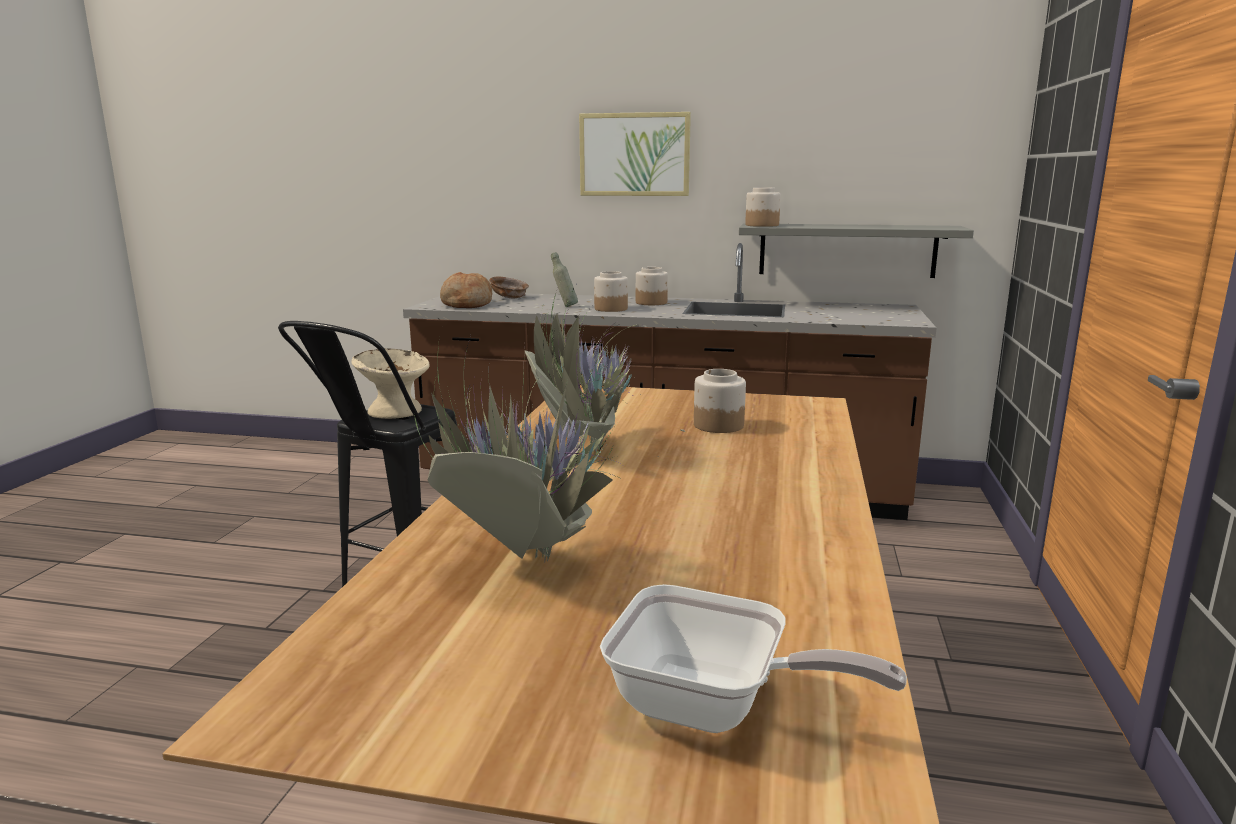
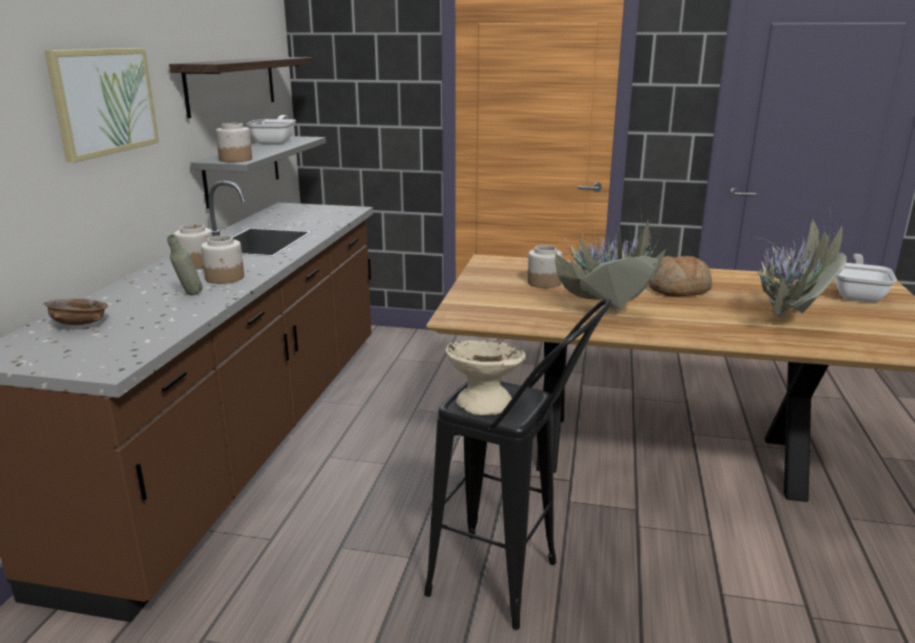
camera: 90 degrees left, 5 degrees up
bread [440,272,492,308] -> bread moved to [649,256,712,296]
none -> shelf [169,57,313,118]
none -> frying pan [246,115,296,145]

